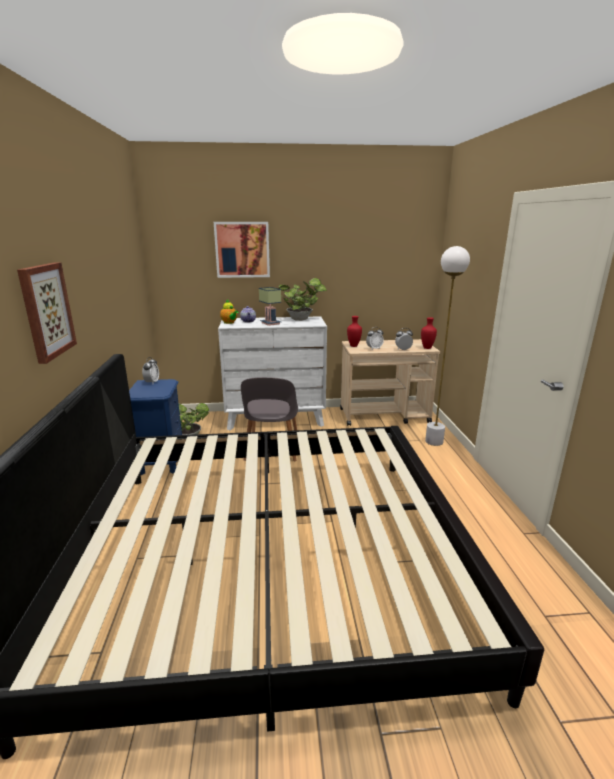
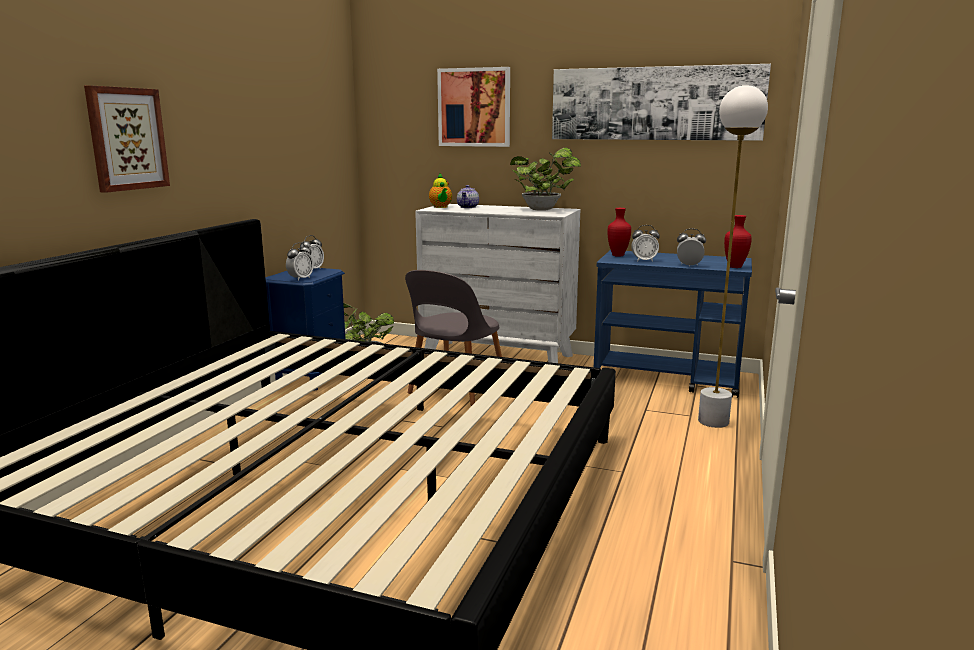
camera: 25 degrees right, 5 degrees down
table lamp [259,287,281,326] -> none
beige cart [340,339,440,426] -> blue cart [594,250,752,398]
none -> alarm clock [286,242,314,281]
none -> picture [552,64,771,141]

